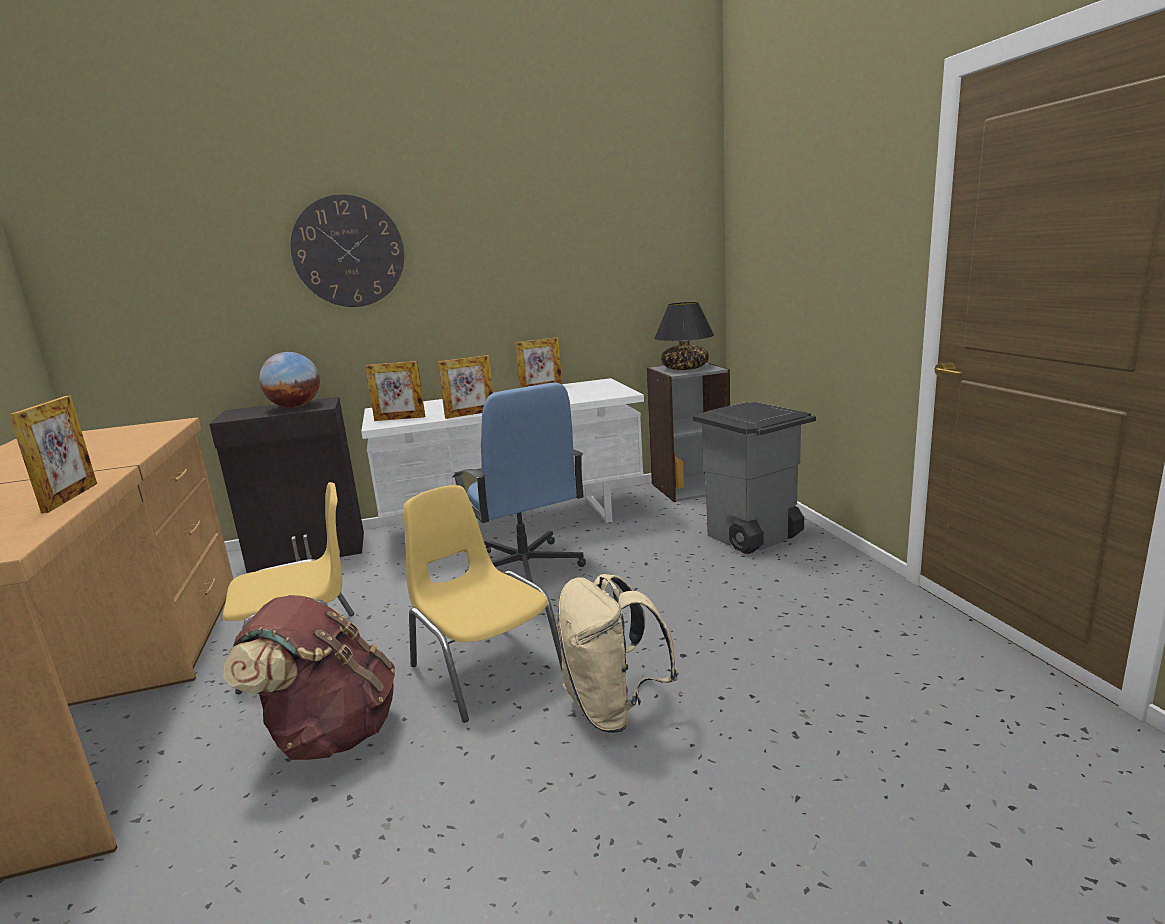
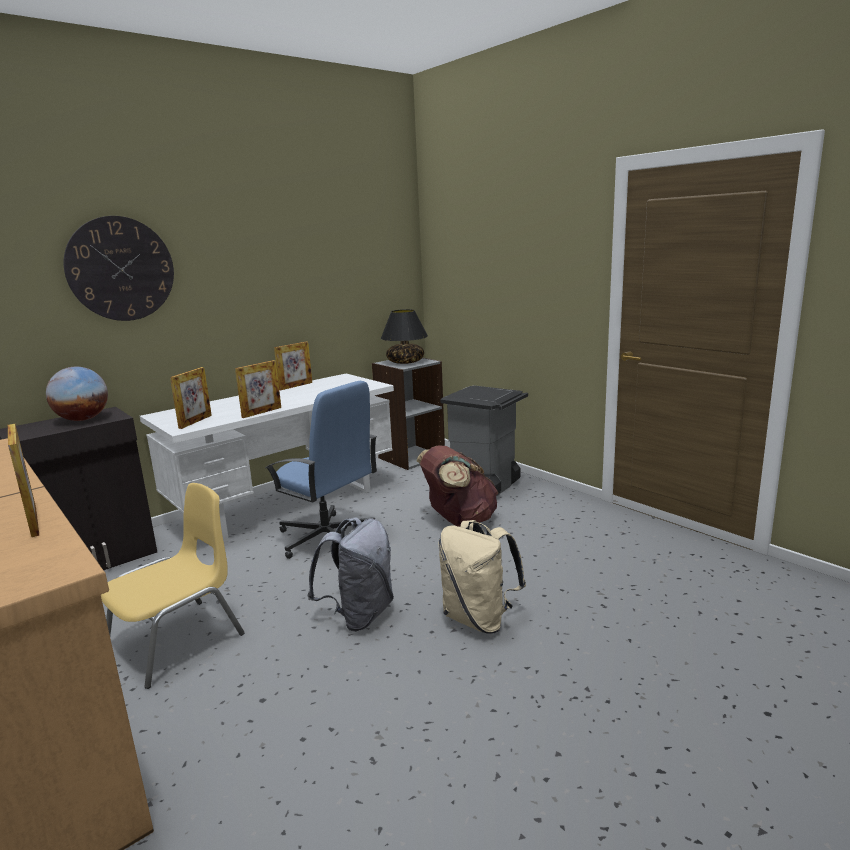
camera: 25 degrees left, 0 degrees up
brown backpack [223,595,395,760] -> brown backpack moved to [416,445,498,527]
picture frame [365,361,425,421] -> picture frame turned 45 degrees counterclockwise [170,367,212,429]
yellow chair [403,485,563,723] -> grey backpack [307,517,394,631]

